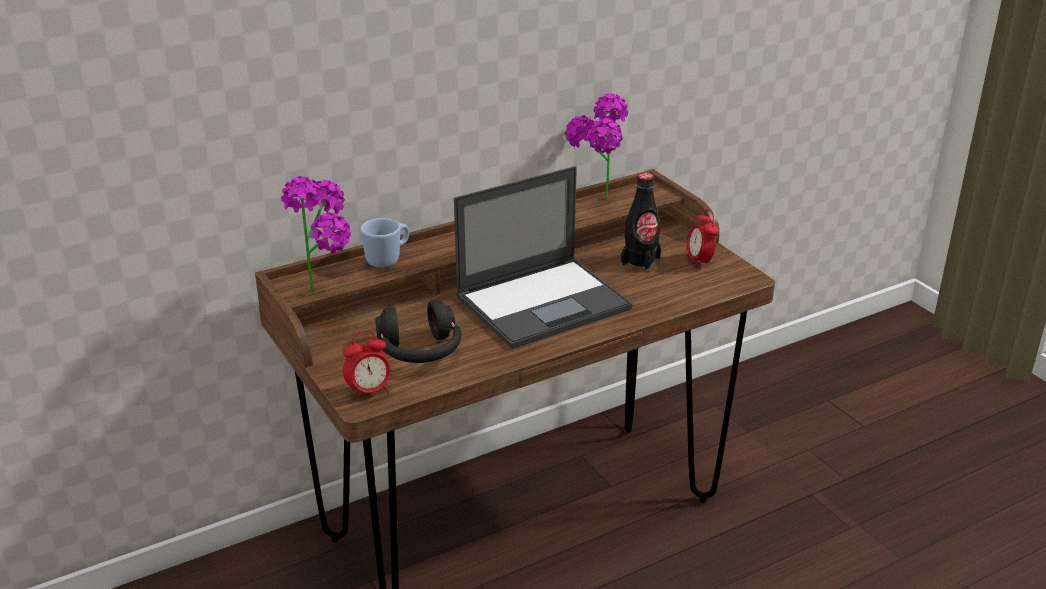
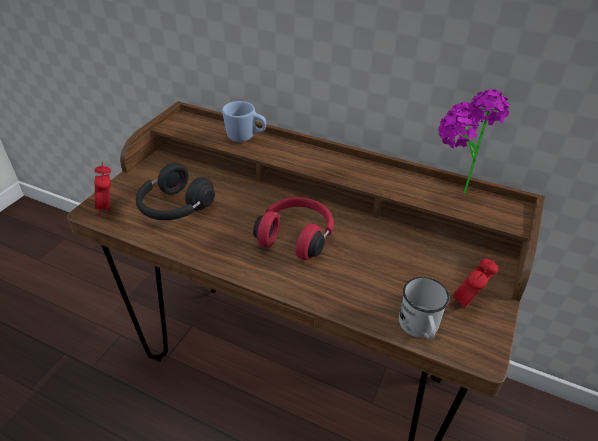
camera: 55 degrees right, 10 degrees up
potted plant [281,176,351,293] -> none
alarm clock [343,330,390,401] -> alarm clock turned 45 degrees clockwise [94,162,111,217]
laptop [454,166,633,349] -> red headphones [253,197,334,260]
black bottle [621,173,661,271] -> none
none -> white mug [399,277,450,339]

